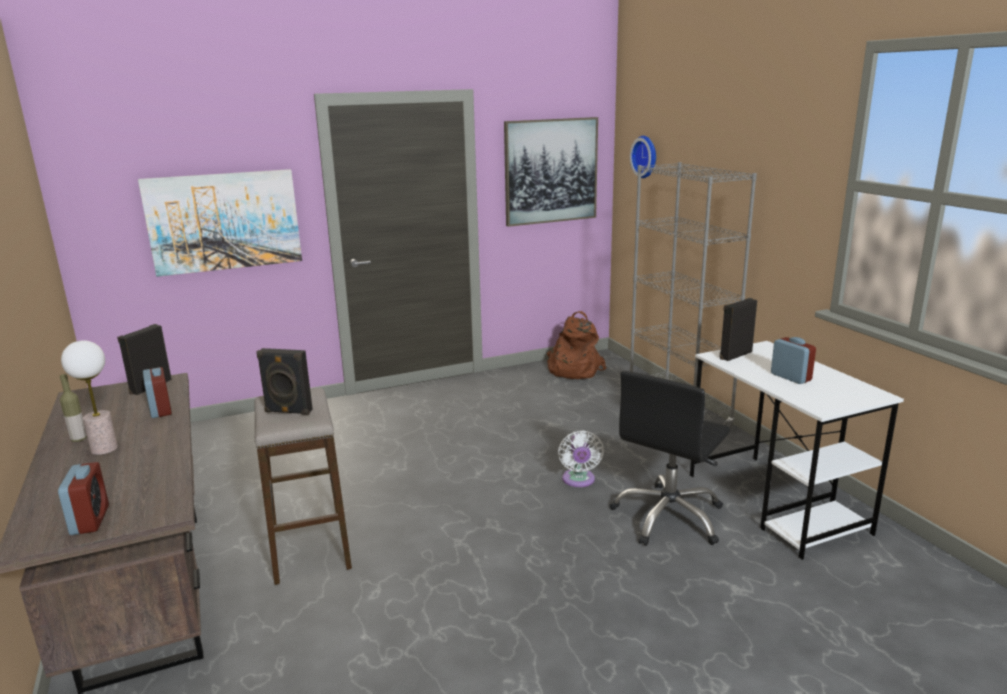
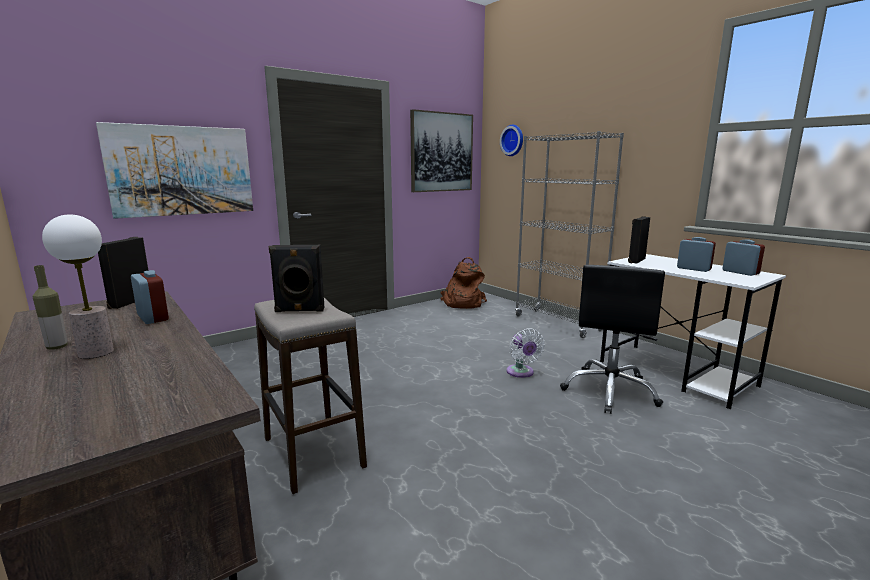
camera: 15 degrees left, 5 degrees down
alarm clock [58,462,109,535] -> alarm clock moved to [722,239,765,276]

